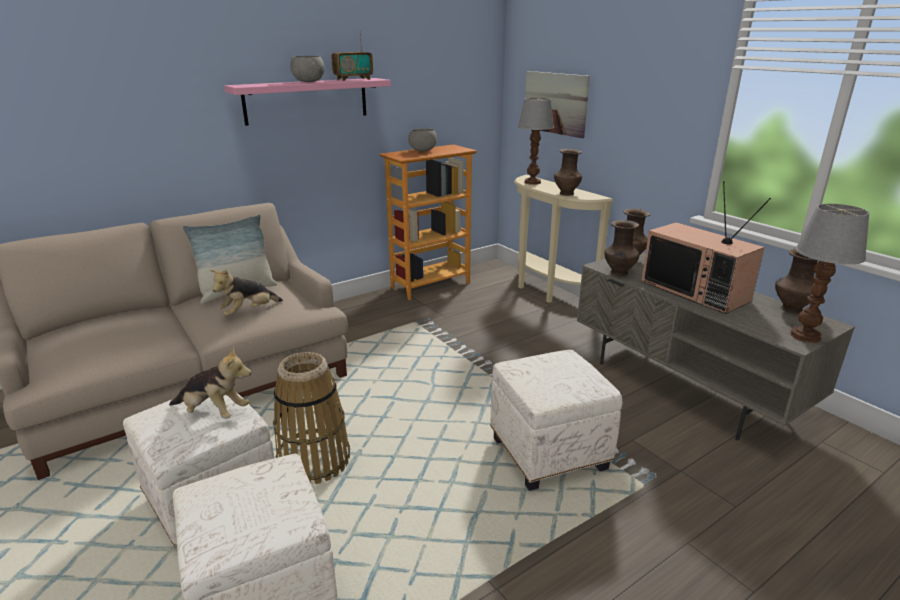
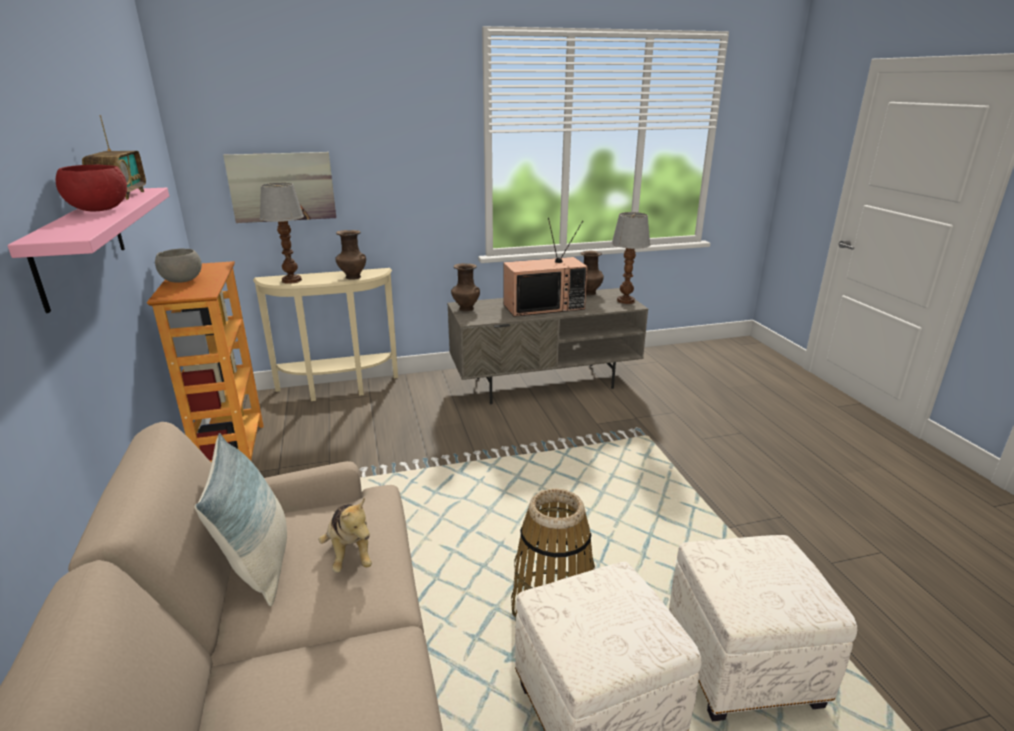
camera: 70 degrees left, 0 degrees up
plush toy [169,346,252,419] -> none
grey bowl [290,56,325,82] -> red bowl [56,165,127,212]
white ottoman [490,350,623,491] -> none
brown vase [604,220,639,276] -> none

